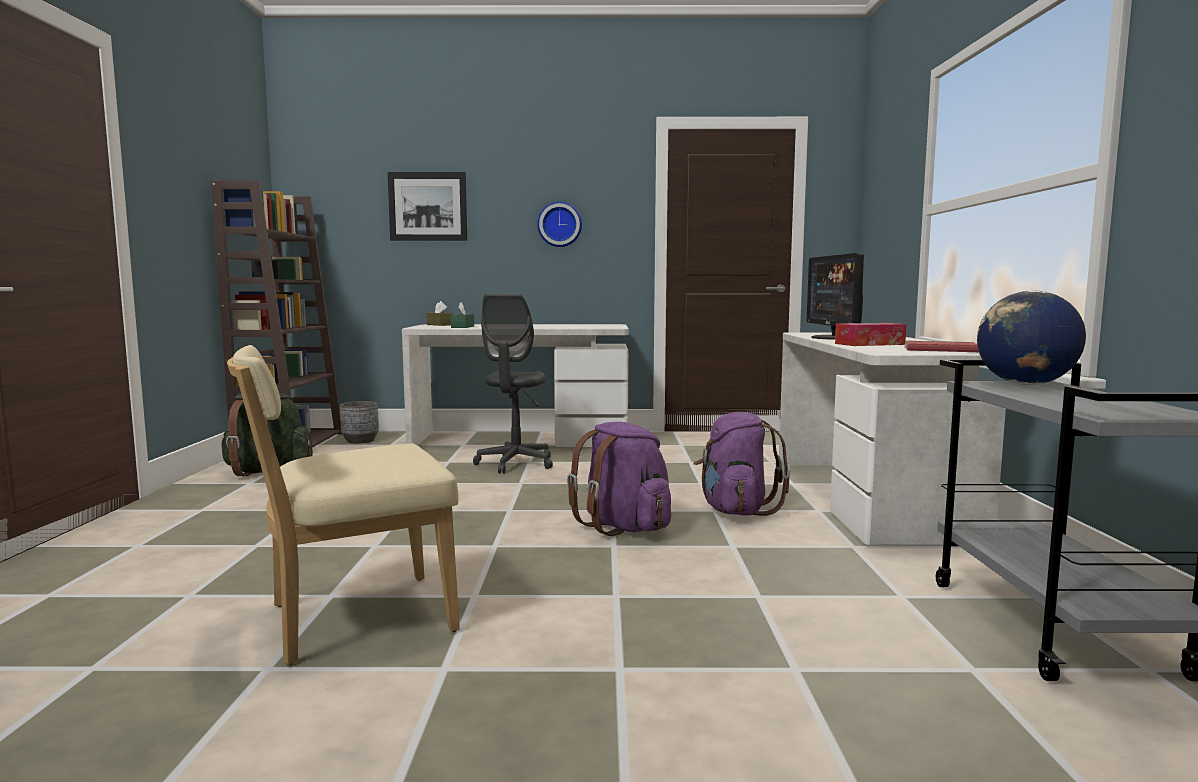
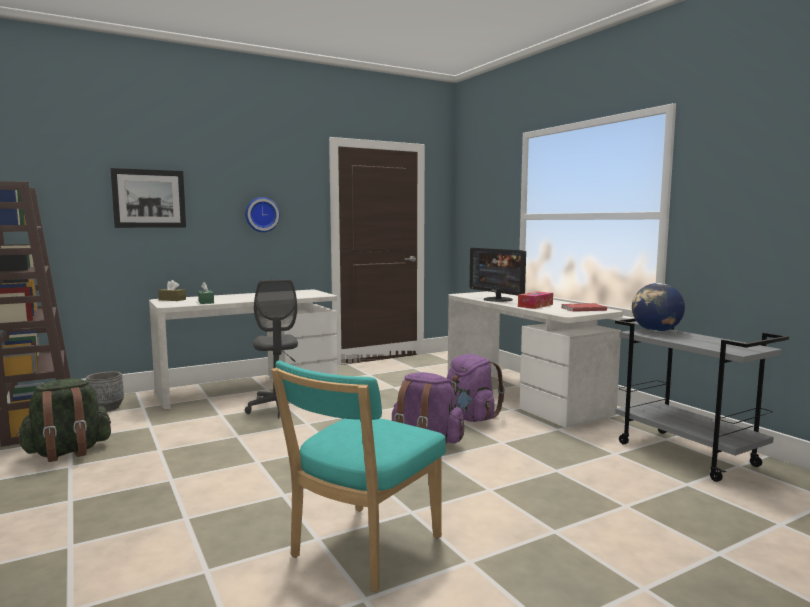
camera: 30 degrees left, 0 degrees up
beige chair [227,345,460,665] -> turquoise chair [271,360,446,592]

